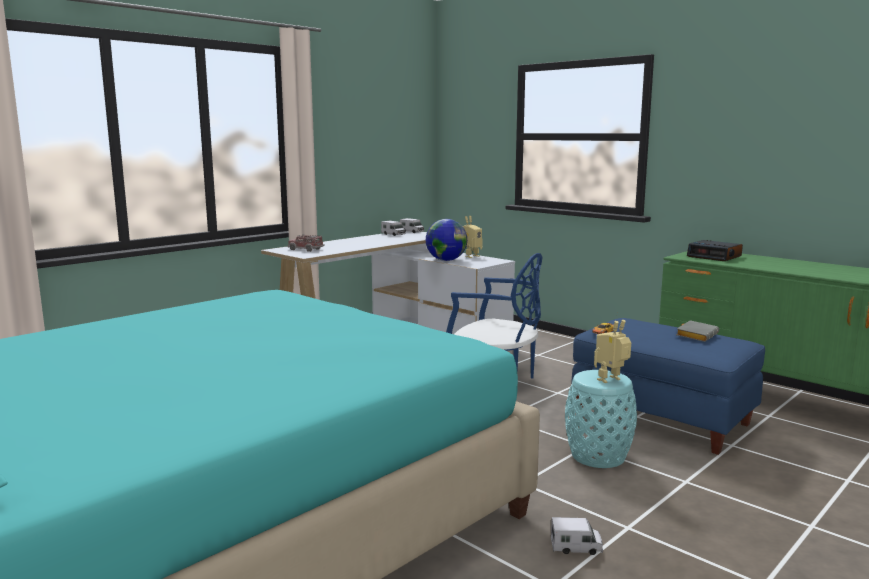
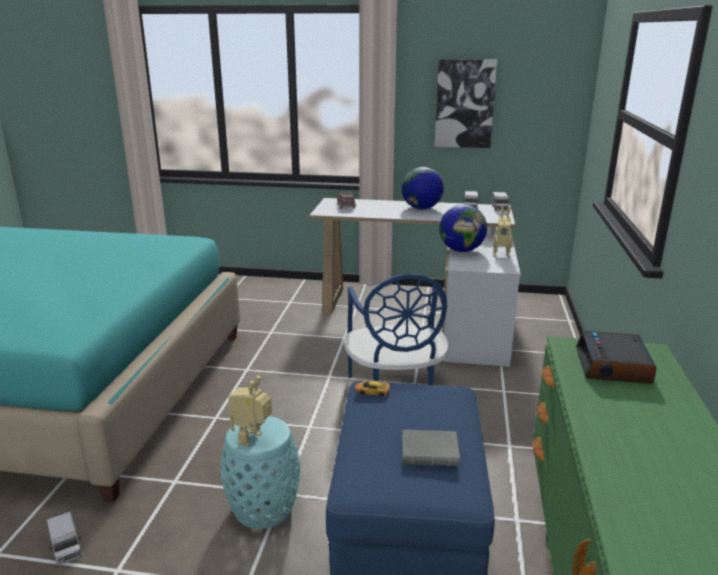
camera: 55 degrees right, 10 degrees up
toy robot [594,320,631,383] -> toy robot turned 90 degrees counterclockwise [229,375,272,447]
none -> globe [401,167,444,209]
none -> picture [435,59,497,148]

